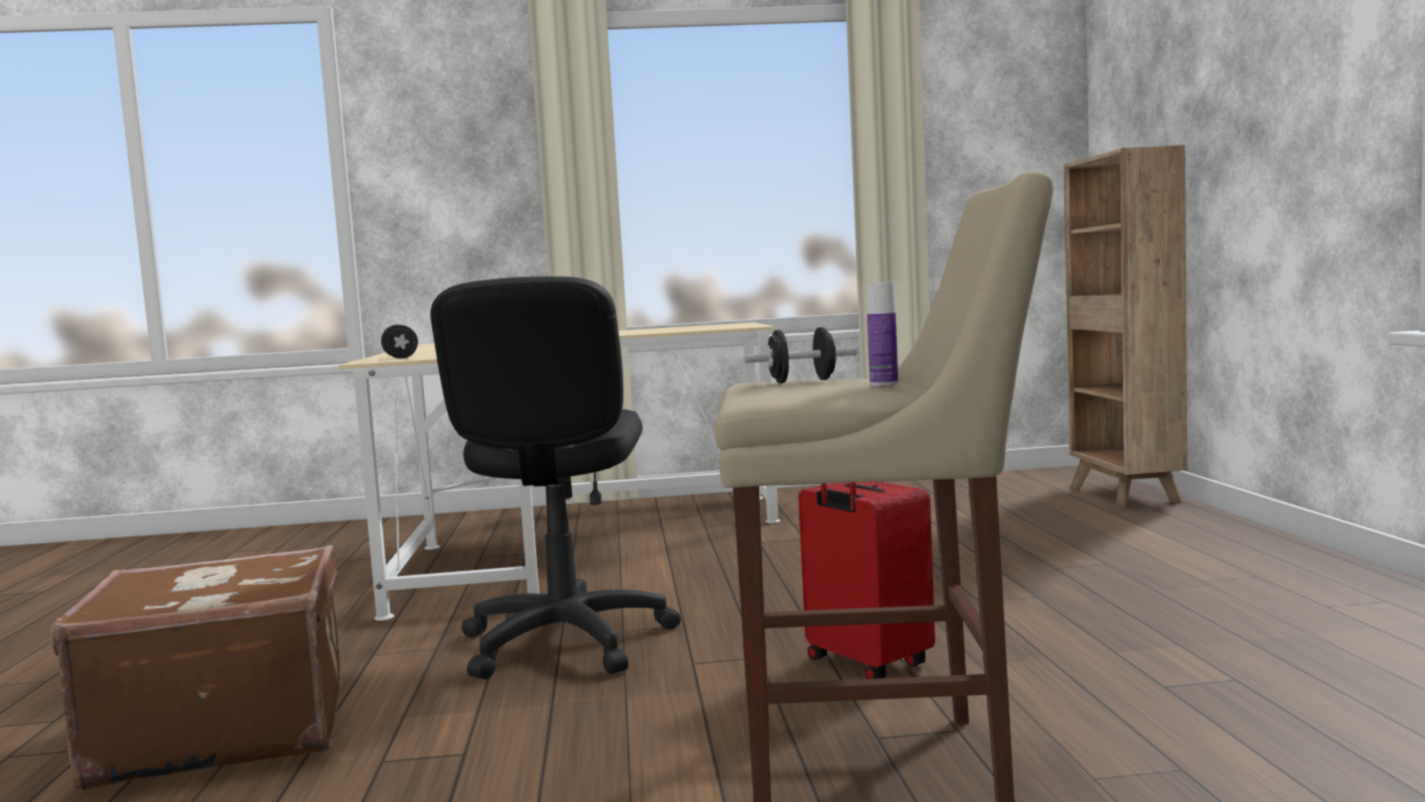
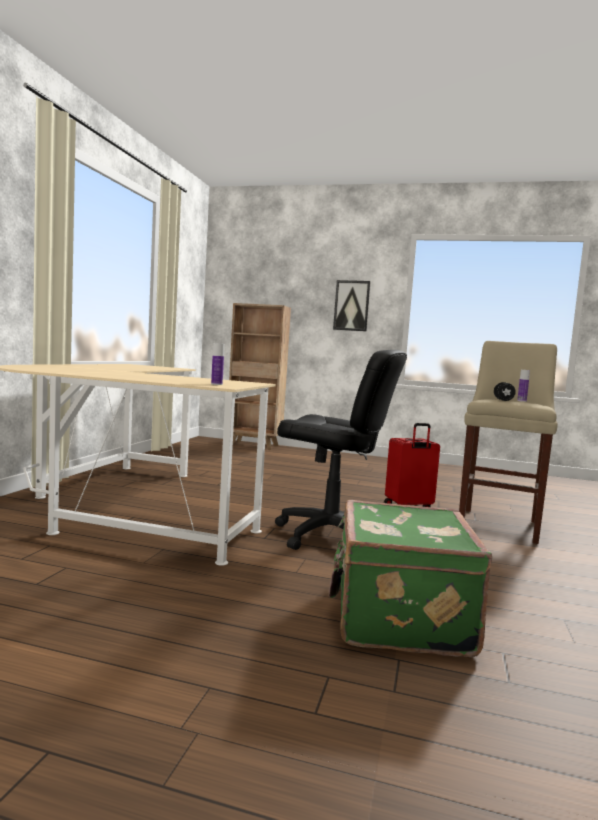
camera: 70 degrees left, 0 degrees up
brown suitcase [51,545,342,791] -> green suitcase [329,500,492,657]
black dumbbell [381,325,418,359] -> bottle [211,343,224,385]
none -> picture [333,280,371,331]

